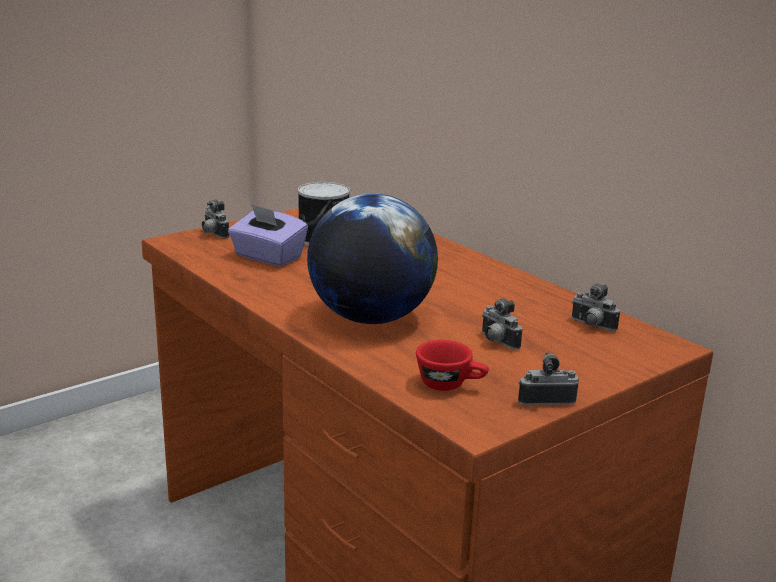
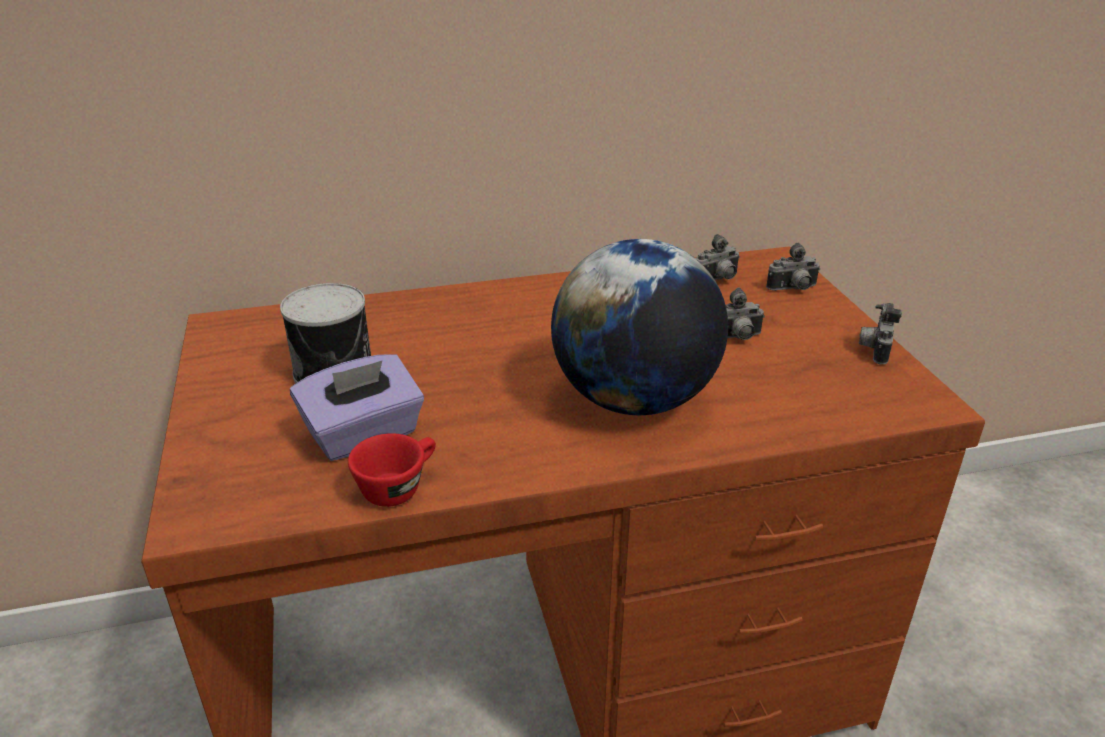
camera: 65 degrees left, 10 degrees up
camera [202,199,229,239] -> camera moved to [766,243,821,291]
red cup [416,340,489,391] -> red cup moved to [348,433,436,507]

